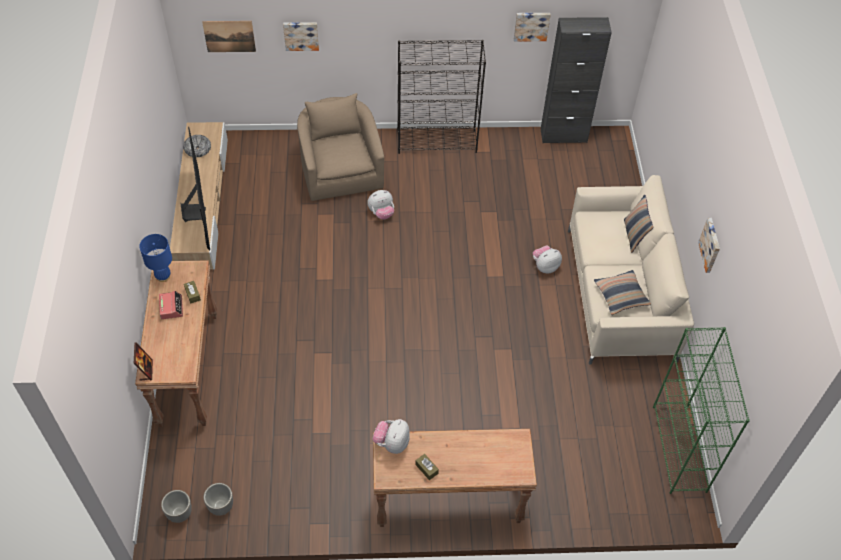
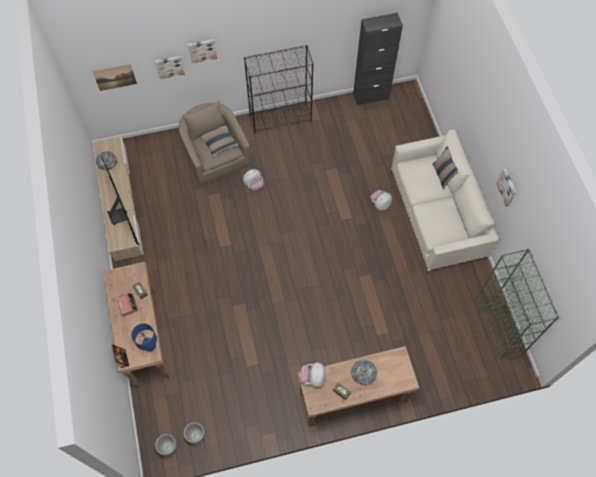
camera: 10 degrees left, 10 degrees up
blue table lamp [139,234,172,282] -> blue table lamp moved to [131,323,157,352]
picture [514,13,551,42] -> picture moved to [188,39,217,64]
pillow [594,270,651,315] -> pillow moved to [200,124,238,157]
none -> bowl [351,360,377,385]

